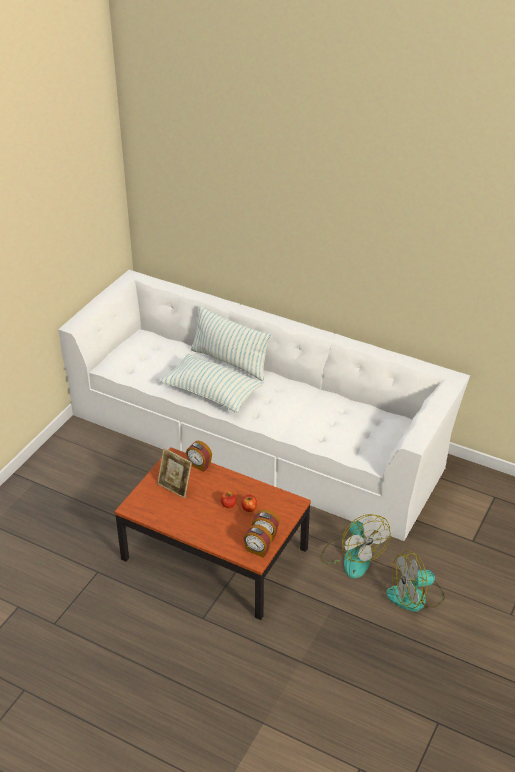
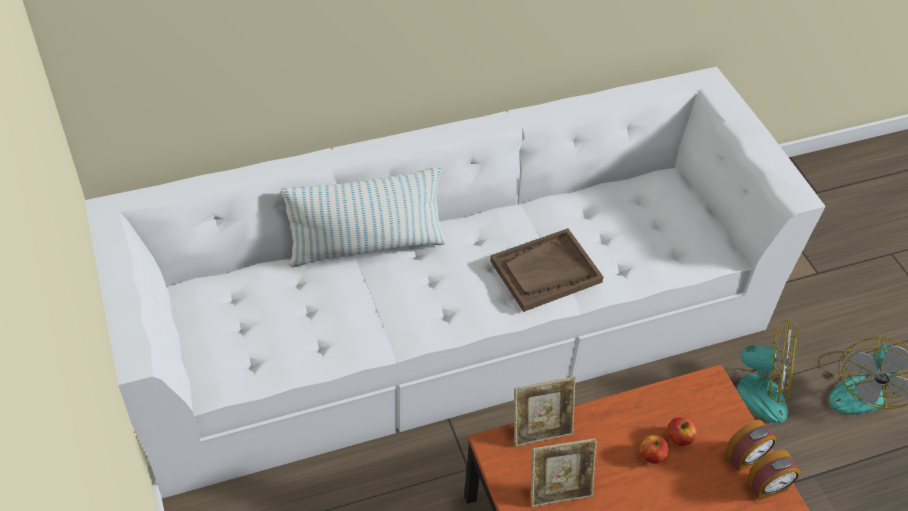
camera: 50 degrees left, 10 degrees up
pillow [159,353,264,413] -> none
alarm clock [186,441,212,472] -> picture frame [514,377,576,447]
none -> brown tray [490,228,603,312]

